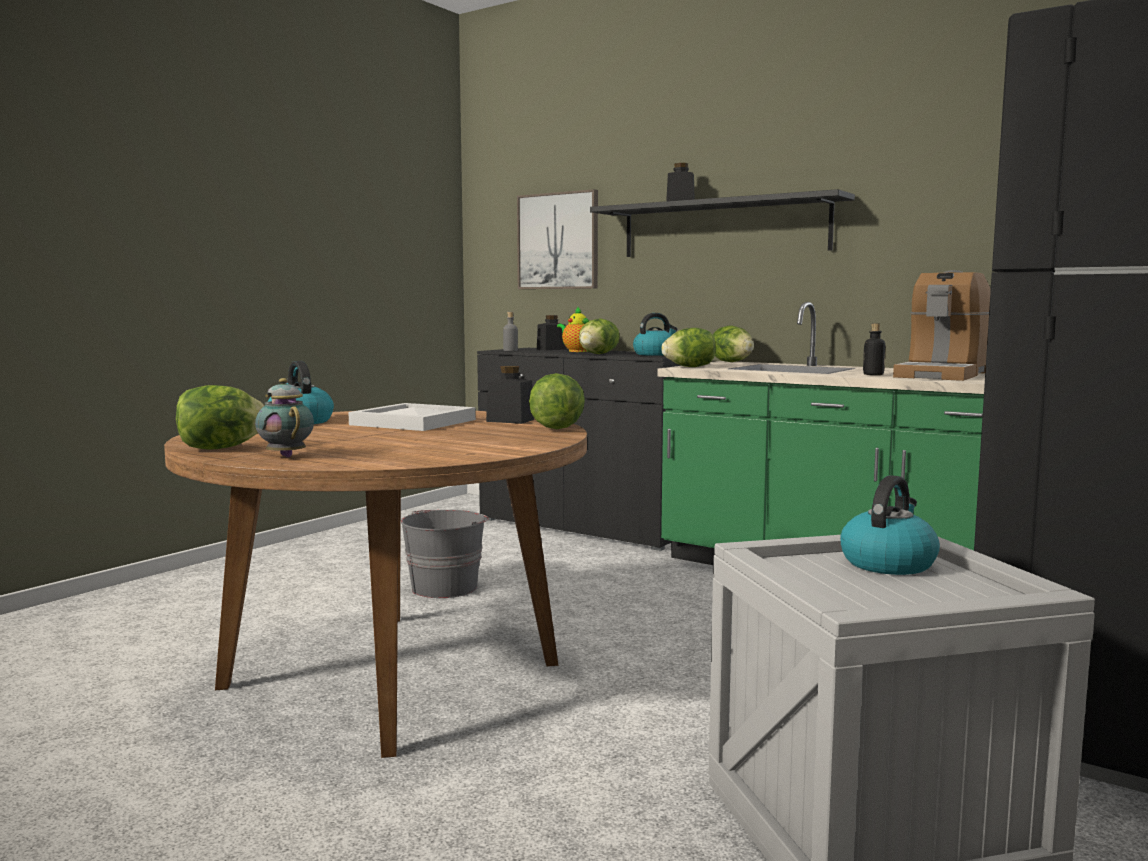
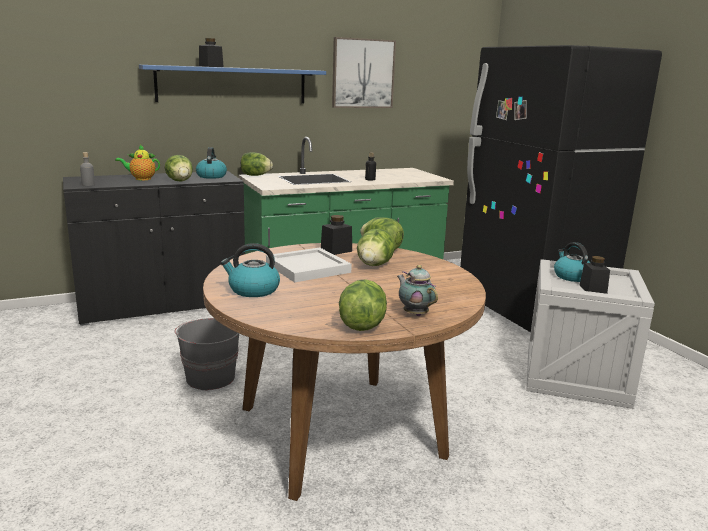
camera: 60 degrees left, 10 degrees up
teapot [255,378,314,457] -> teapot turned 60 degrees clockwise [397,265,438,316]
picture [517,189,598,289] -> picture moved to [332,37,396,108]
black jar [537,315,567,350] -> black jar moved to [579,256,610,294]
black shelf [590,189,855,257] -> blue shelf [139,65,326,103]
lettuce [661,328,716,367] -> lettuce moved to [357,229,395,266]
coffee machine [893,270,991,381] -> none

